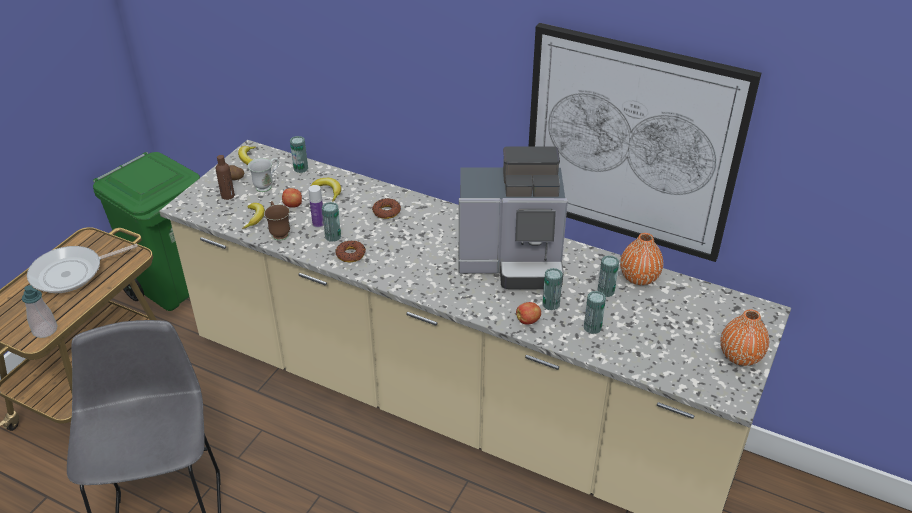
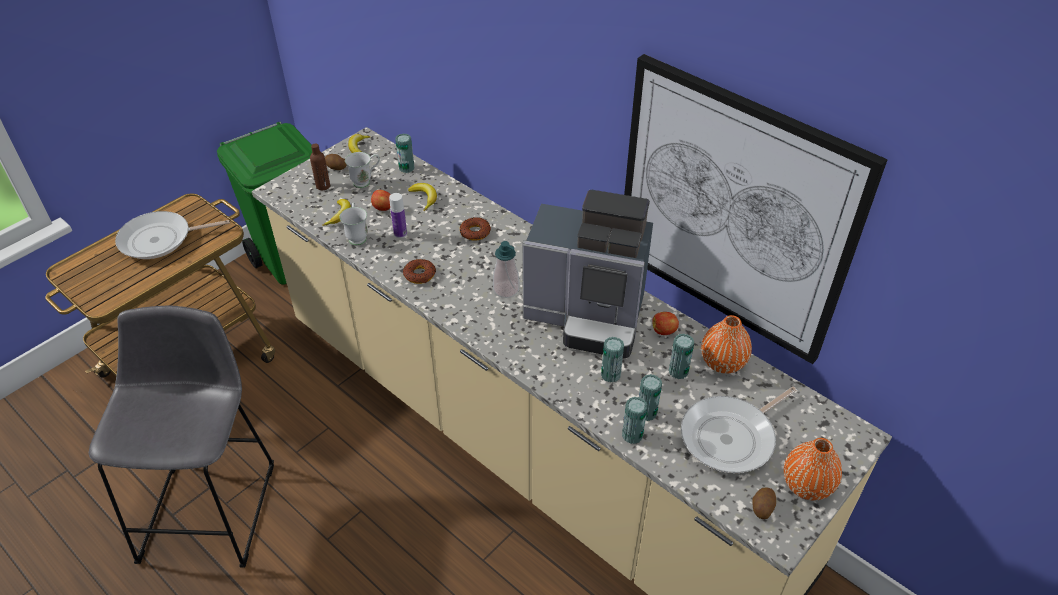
camera: 15 degrees right, 5 degrees up
soap dispenser [22,285,58,338] -> soap dispenser moved to [493,241,519,298]
brown mug [264,201,290,241] -> white mug [339,202,368,245]
can [322,202,341,242] -> can moved to [622,397,647,444]
apple [516,302,541,325] -> apple moved to [652,312,679,335]
none -> frying pan [681,386,797,473]
none -> potato [752,487,776,519]

